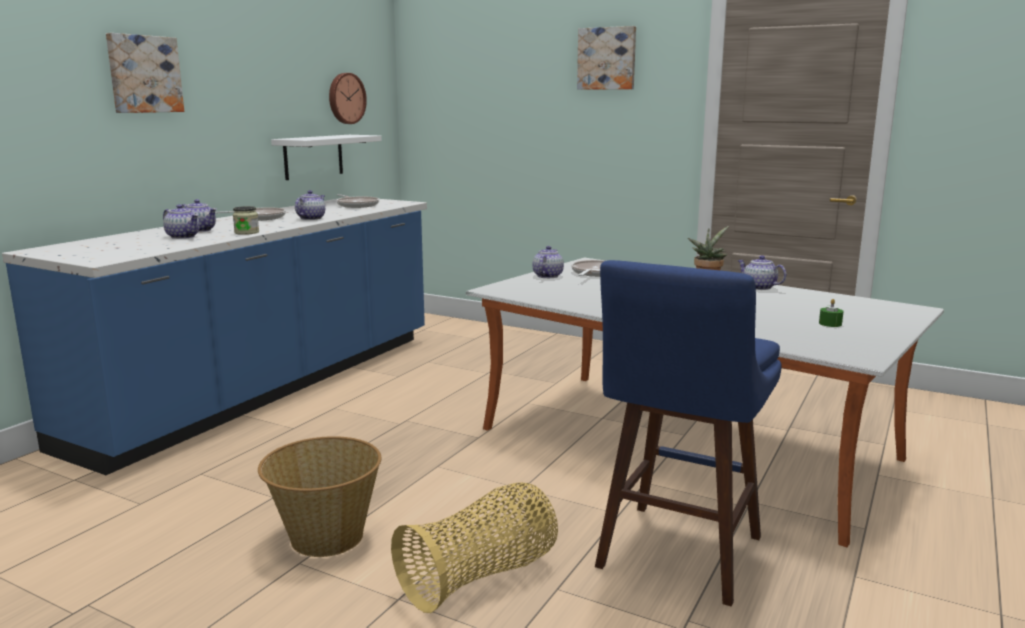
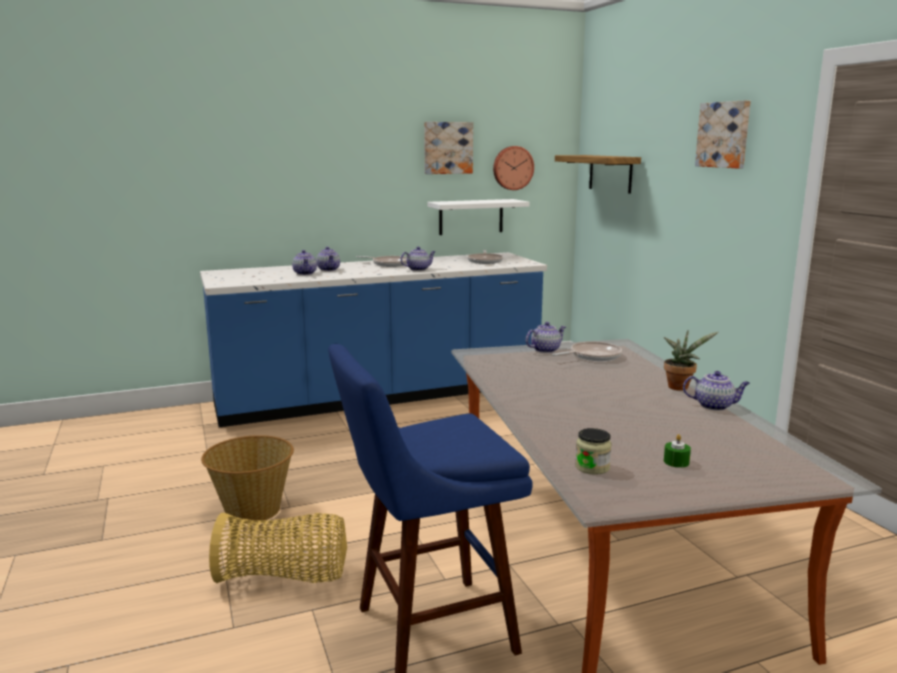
camera: 40 degrees right, 0 degrees up
picture [106,33,184,113] -> picture moved to [424,122,473,174]
jar [233,206,259,235] -> jar moved to [575,428,611,475]
teapot [737,255,787,290] -> teapot turned 105 degrees clockwise [683,371,750,411]
none -> shelf [555,155,641,194]

